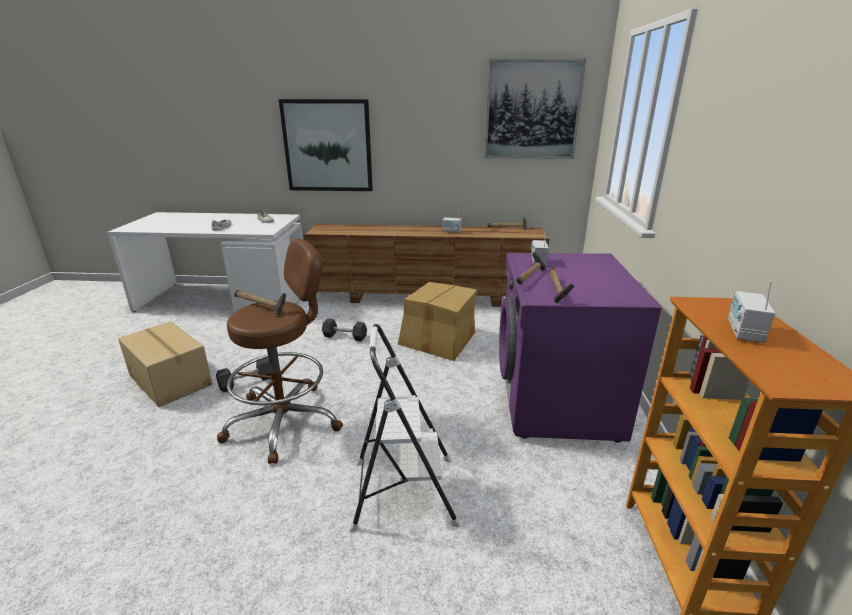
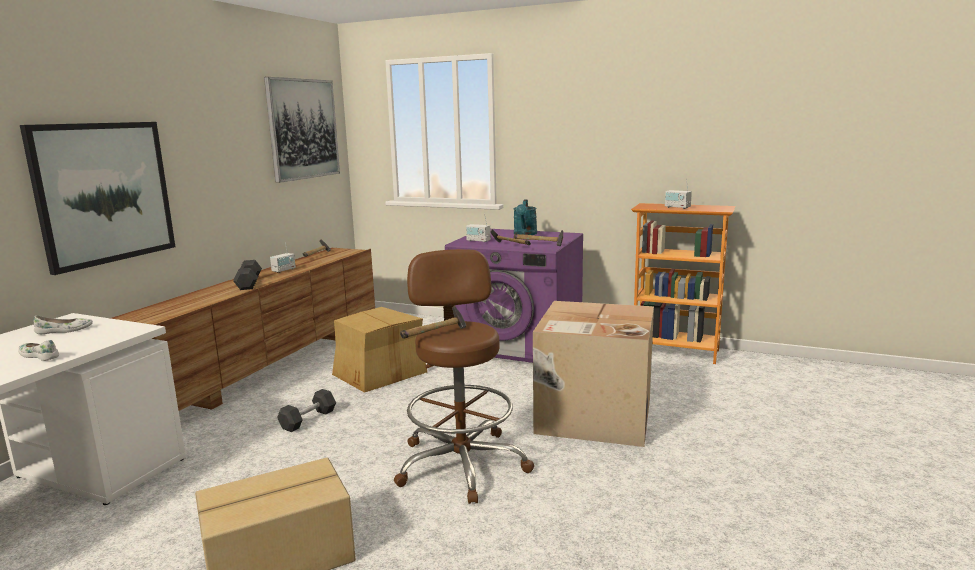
camera: 70 degrees left, 10 degrees down
black dumbbell [216,358,271,393] -> black dumbbell moved to [233,260,262,290]
white step ladder [348,324,462,532] -> cardboard box [533,301,654,447]
none -> turquoise watering can [514,200,537,235]

